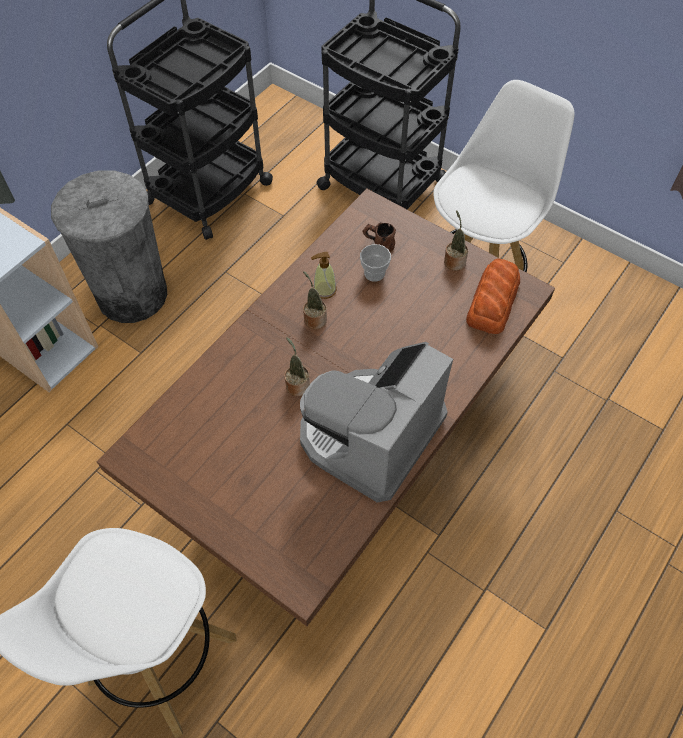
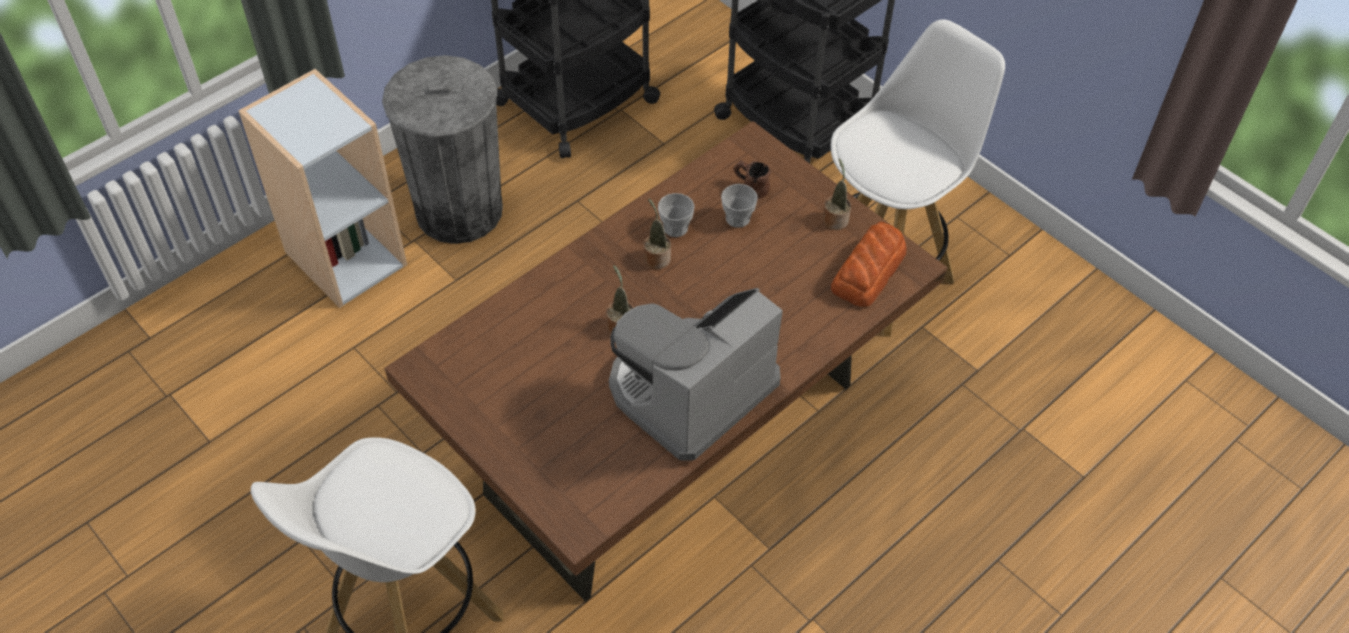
camera: 10 degrees right, 5 degrees down
soap dispenser [311,252,337,299] -> cup [658,193,695,237]

